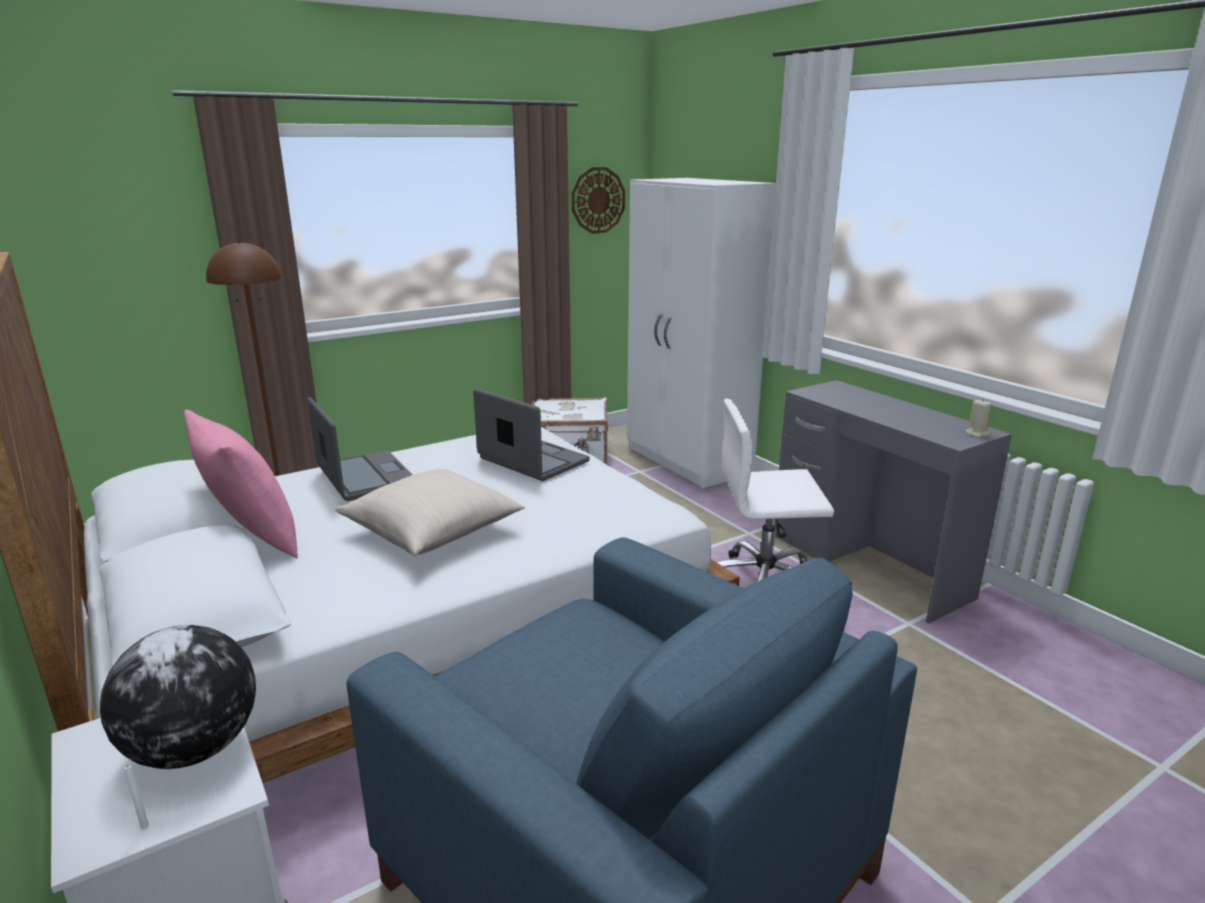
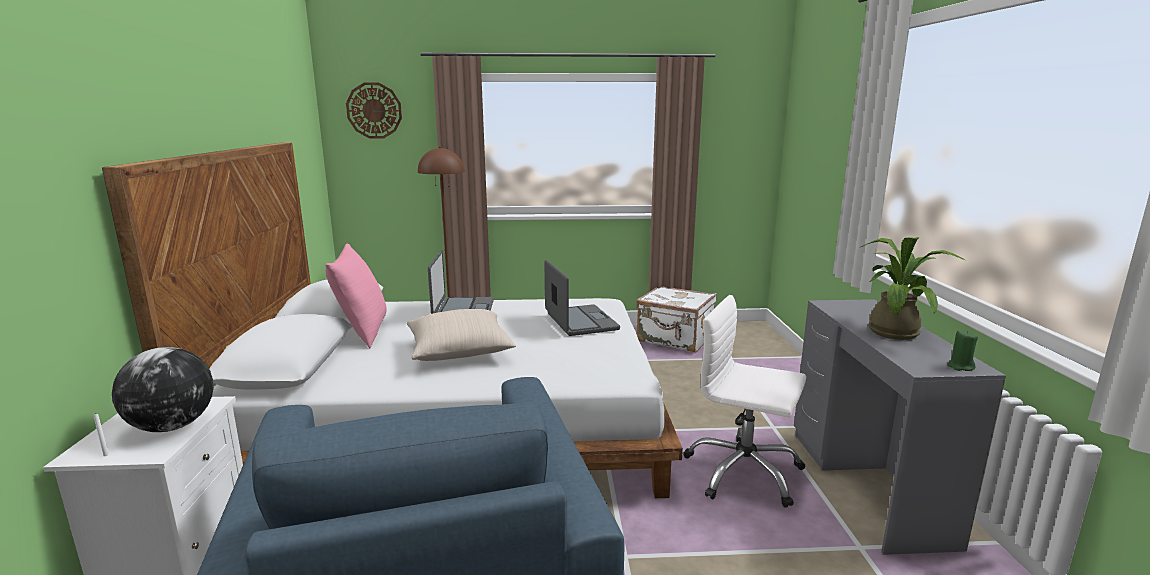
camera: 30 degrees right, 5 degrees down
wall clock [572,167,625,234] -> wall clock moved to [346,82,402,139]
white wardrobe [627,178,776,488] -> none
beige candle [966,399,991,438] -> green candle [947,330,978,371]
none -> potted plant [861,237,966,340]

